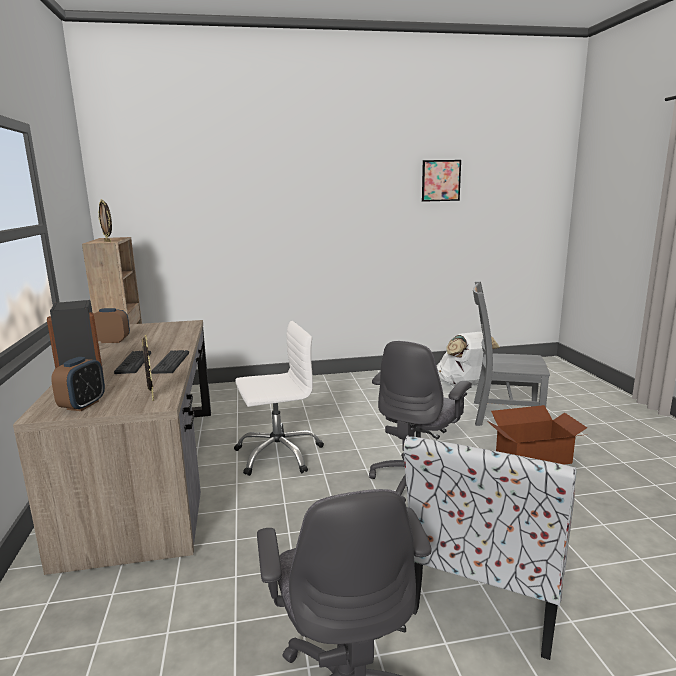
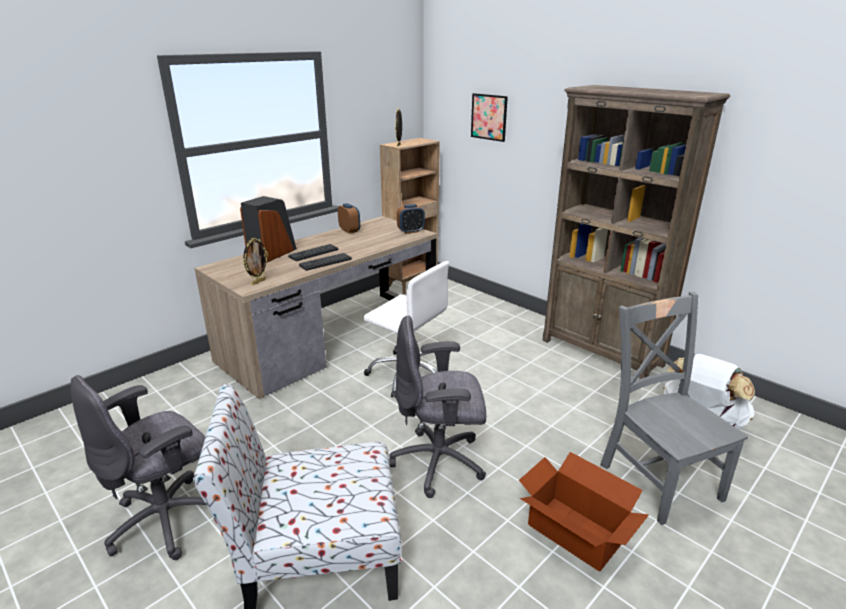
camera: 55 degrees right, 10 degrees up
alarm clock [51,357,105,411] -> alarm clock moved to [397,204,425,234]
picture [422,160,461,202] -> picture moved to [471,93,508,142]
none -> brown bookcase [542,85,730,379]

